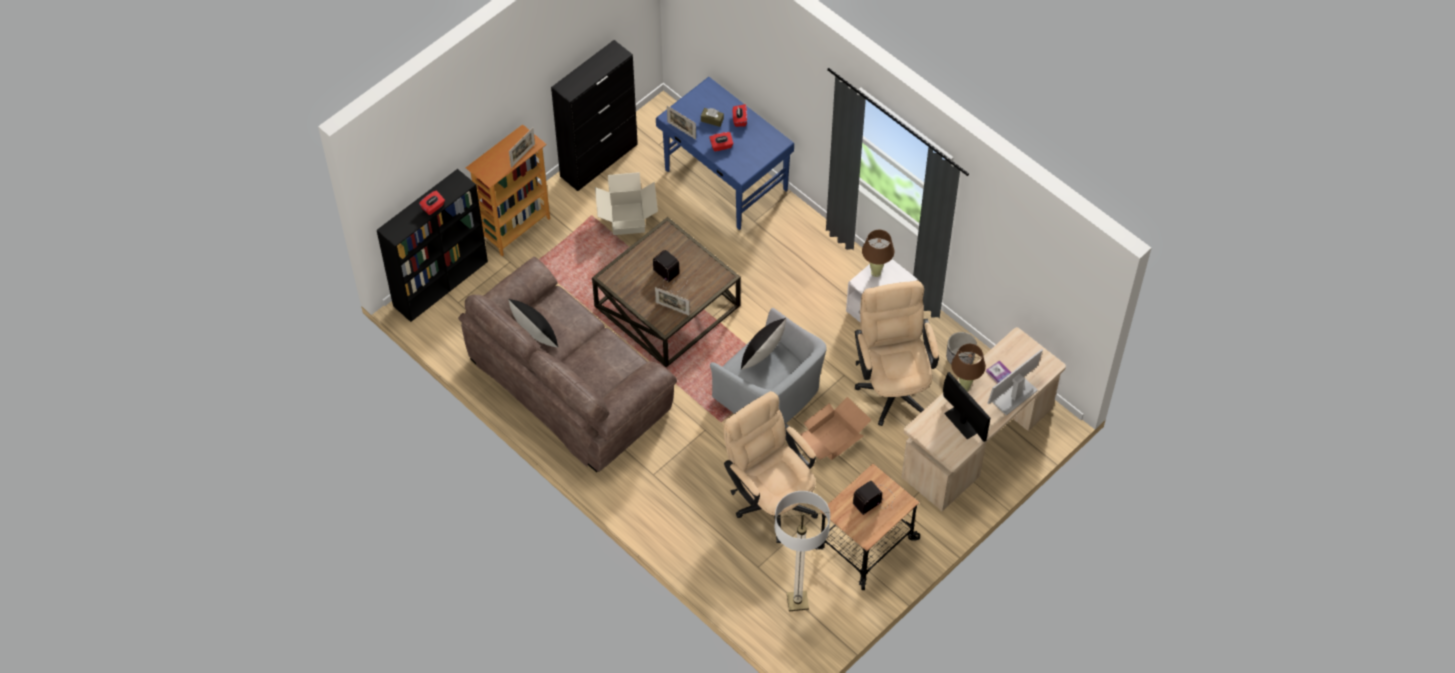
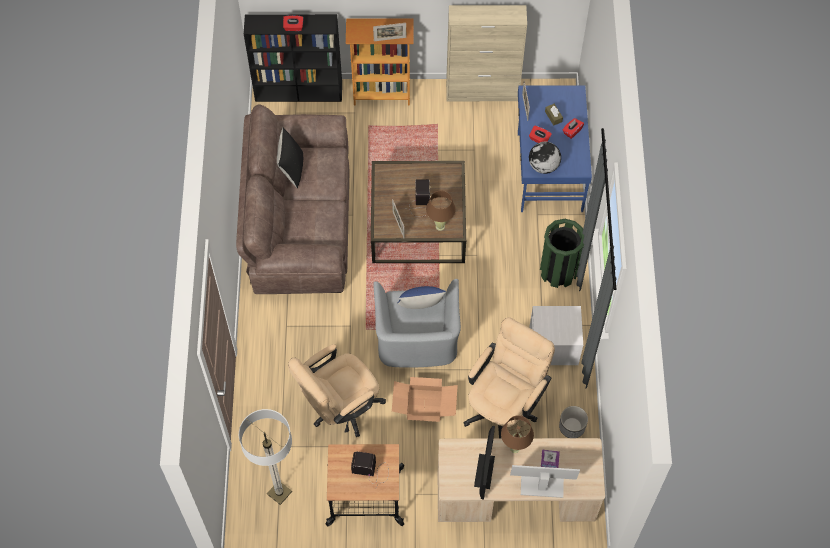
camera: 45 degrees right, 5 degrees up
black cabinet [551,40,638,191] -> beige cabinet [446,5,527,101]
cardboard box [595,172,658,235] -> none
beige office chair [724,391,818,543] -> beige office chair turned 135 degrees counterclockwise [288,344,386,437]
black pillow [741,318,787,370] -> blue pillow [397,286,446,309]
brown table lamp [862,230,894,277] -> brown table lamp moved to [426,191,456,231]
none -> globe [529,142,561,174]
none -> green trash can [540,219,584,288]

